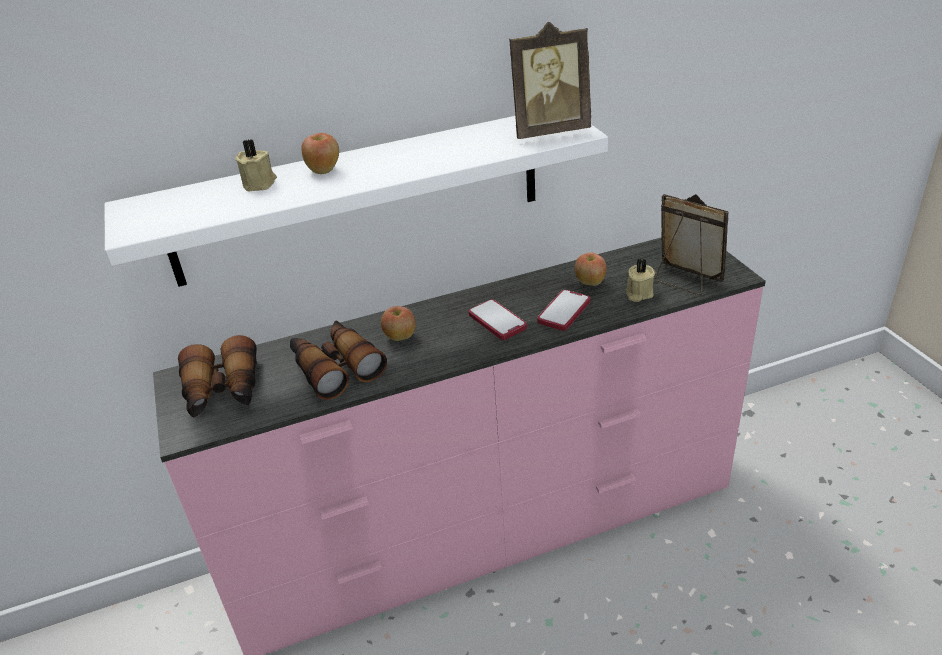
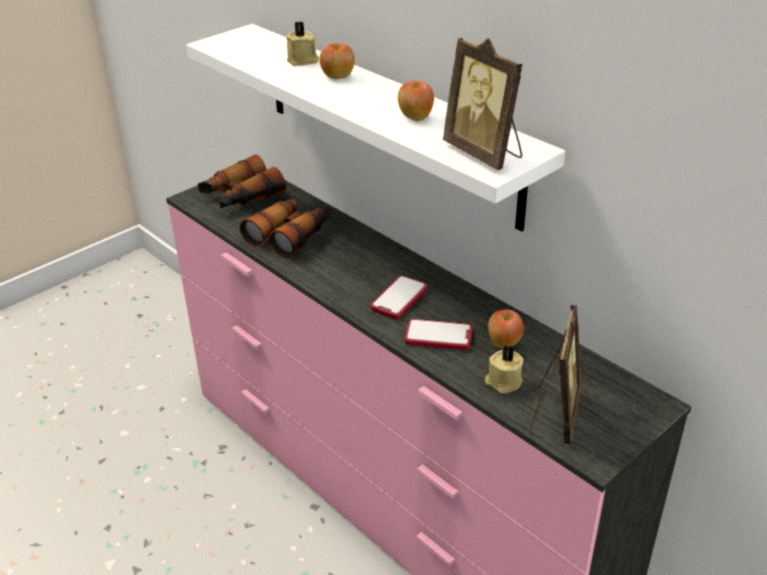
camera: 65 degrees right, 0 degrees up
apple [381,306,416,341] -> apple moved to [398,80,434,121]

